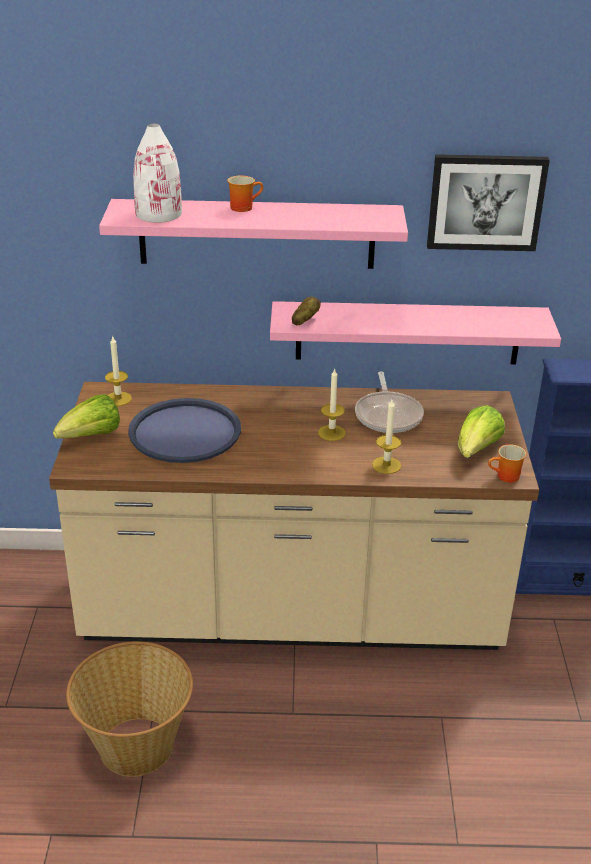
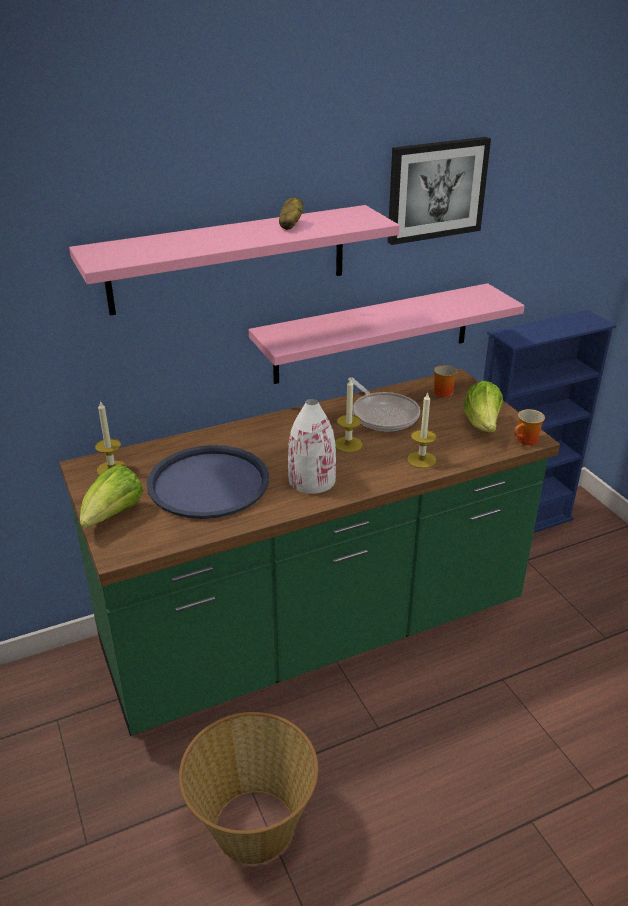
camera: 25 degrees left, 0 degrees up
beige counter [49,382,539,650] -> green counter [60,369,560,736]
white vase [133,124,182,223] -> white vase moved to [288,399,336,494]
mug [227,176,263,212] -> mug moved to [433,365,458,397]
potato [292,297,321,325] -> potato moved to [279,197,303,230]

